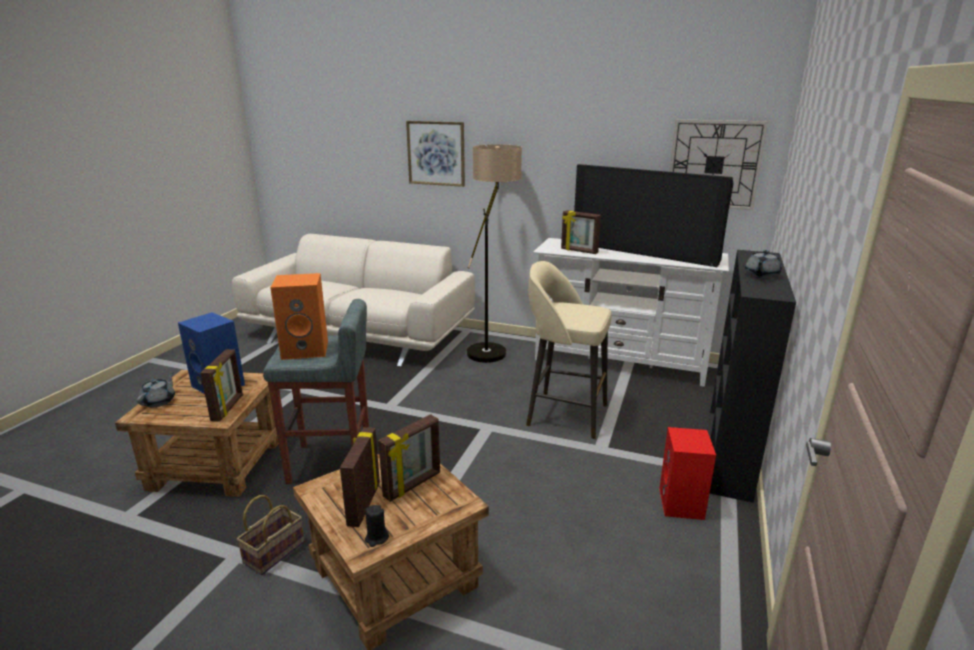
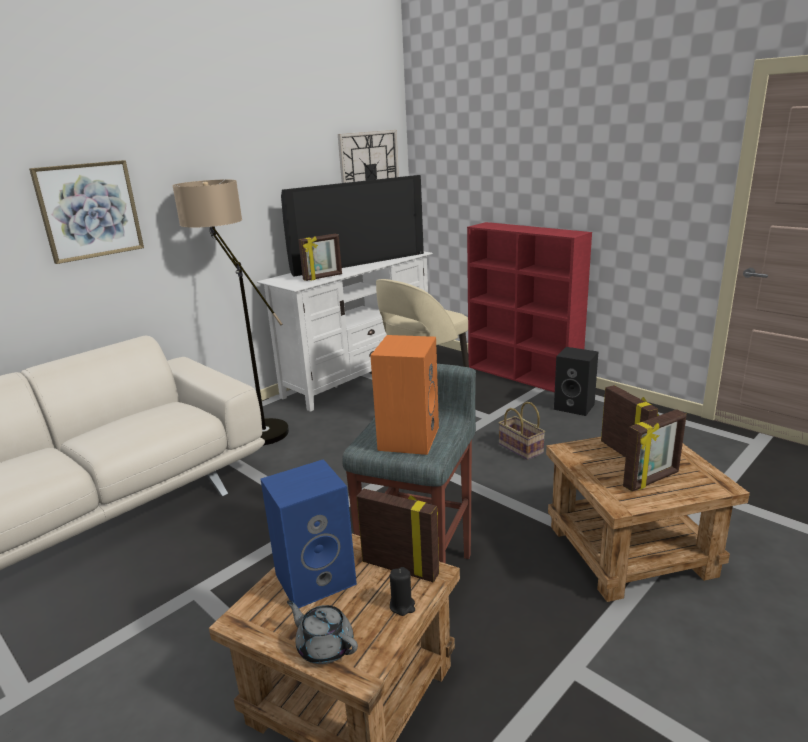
camera: 65 degrees left, 0 degrees up
basket [237,495,304,575] -> basket moved to [498,402,545,460]
picture frame [340,427,380,527] -> picture frame turned 60 degrees counterclockwise [623,409,687,492]
black candle [365,505,389,547] -> black candle moved to [390,567,415,616]
red speaker [659,427,716,520] -> black speaker [554,347,598,416]
black bookcase [709,250,796,503] -> red bookcase [467,222,592,393]
grey teapot [745,250,781,279] -> none

